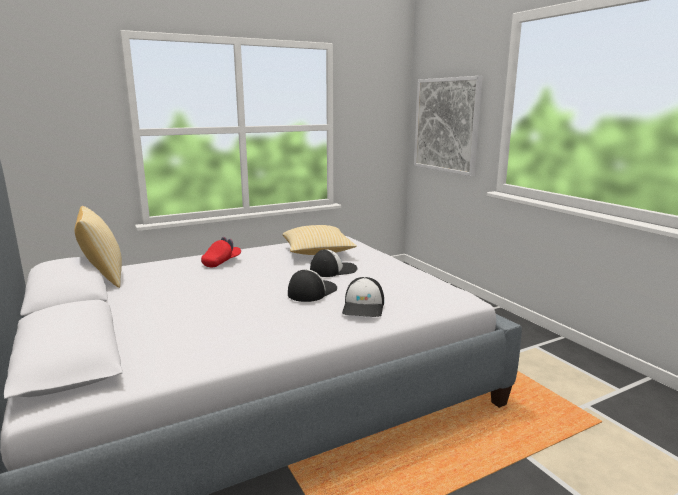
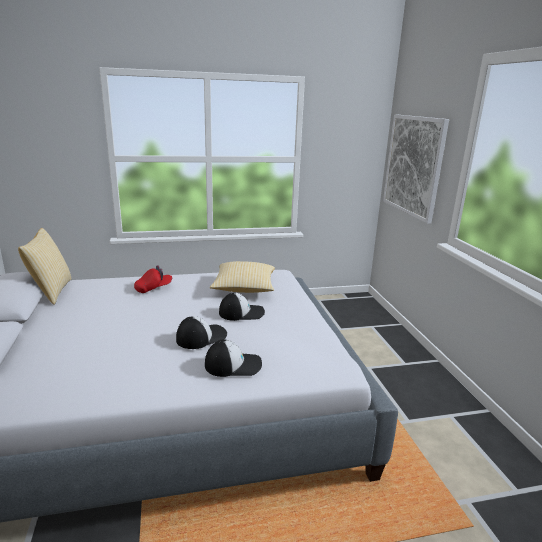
camera: 15 degrees right, 5 degrees up
cap [342,277,384,317] -> cap turned 120 degrees counterclockwise [205,339,262,377]

